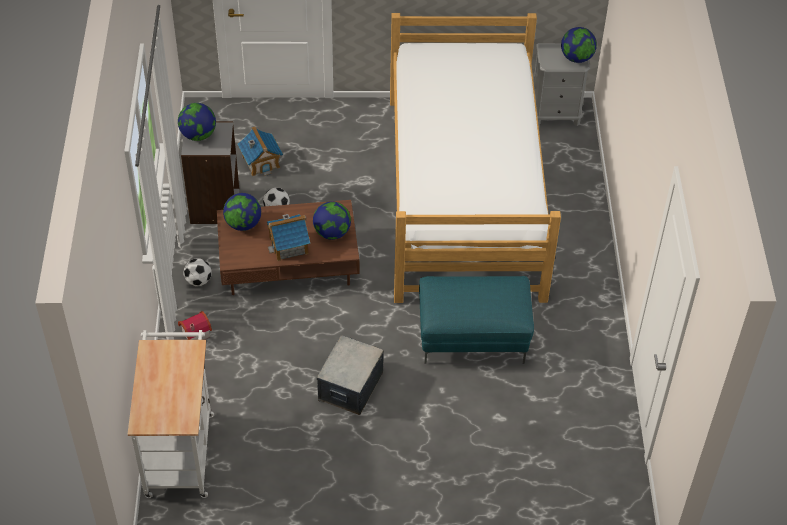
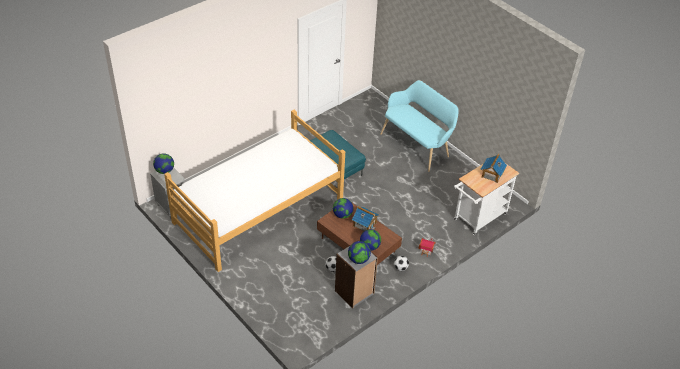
camera: 130 degrees left, 5 degrees down
toy house [238,126,283,176] -> toy house moved to [481,154,507,183]
storage box [317,335,384,415] -> none
none -> turquoise bench [380,80,459,172]

